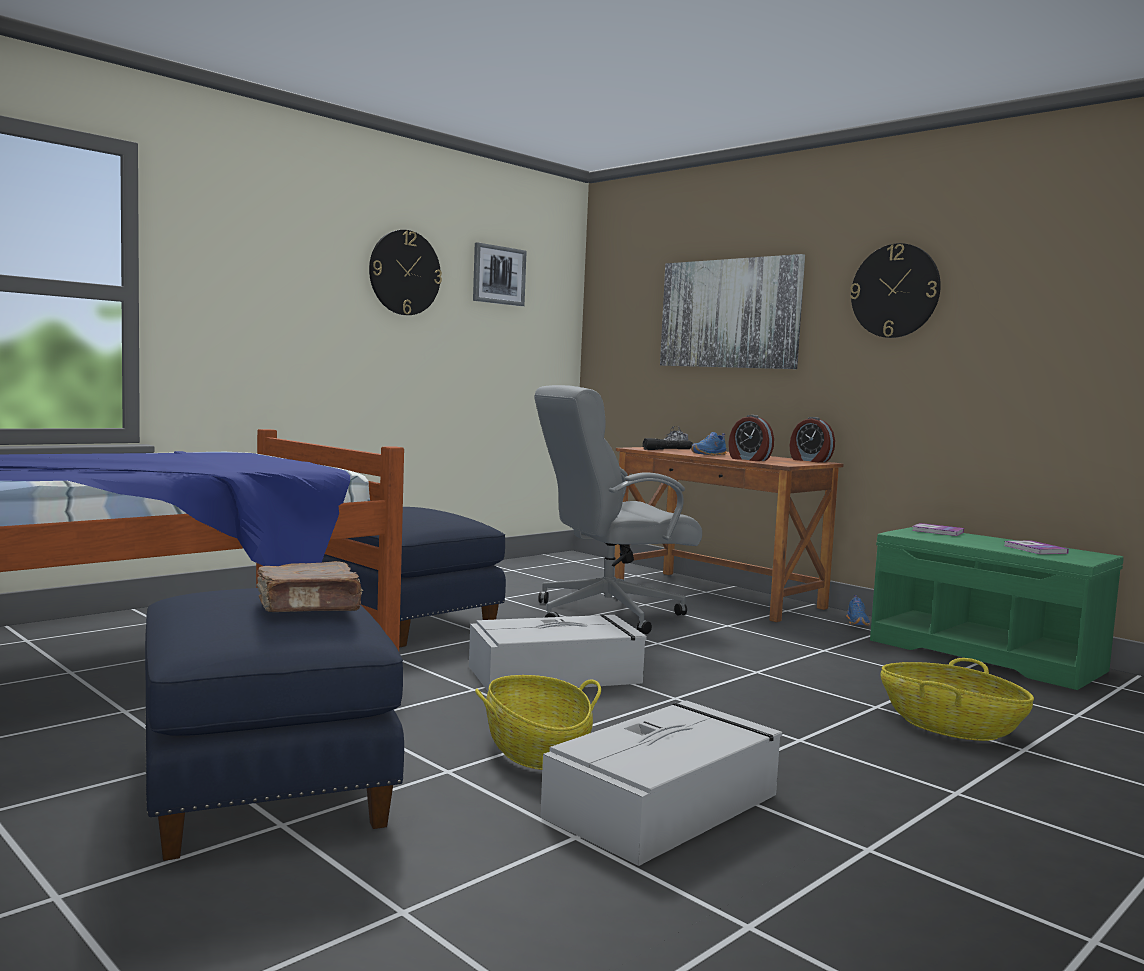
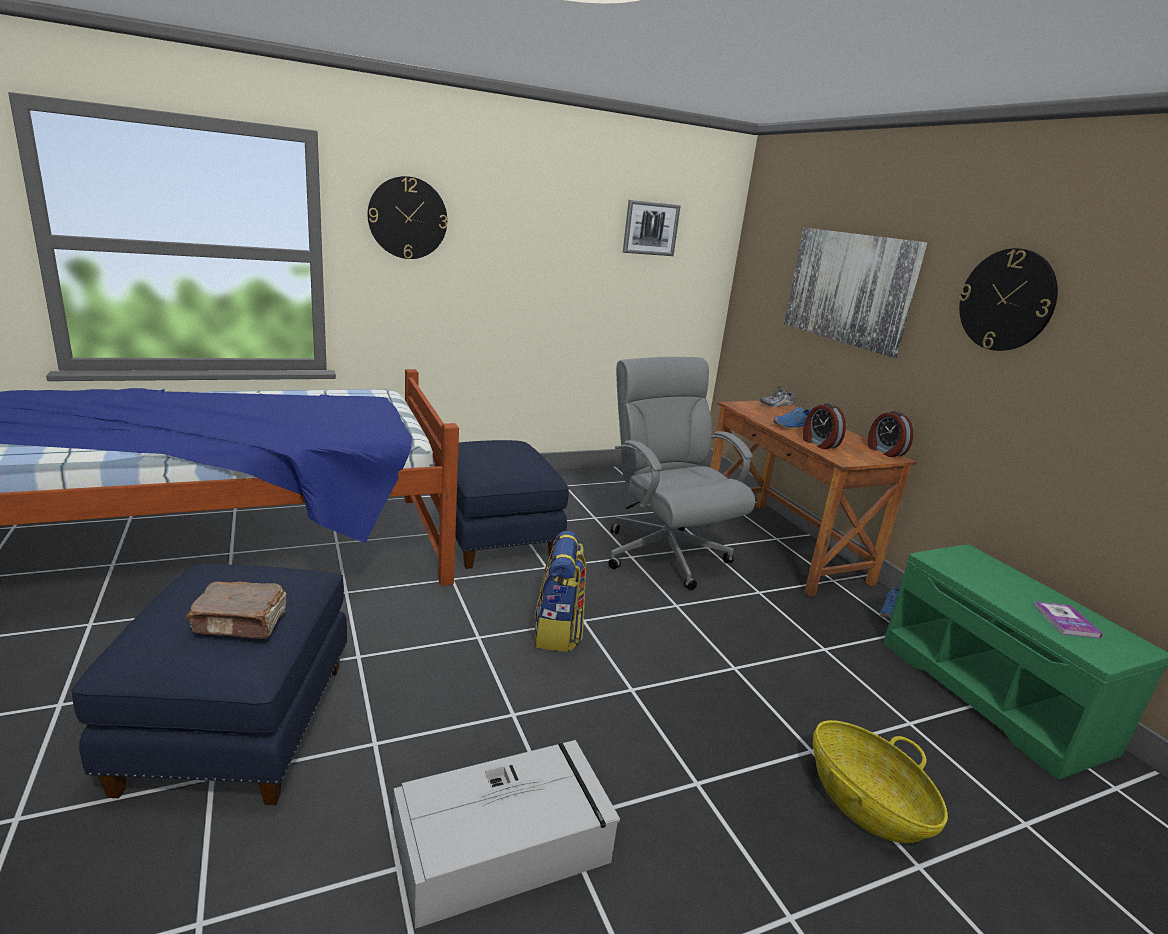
camera: 20 degrees right, 15 degrees up
wall clock [369,230,442,315] -> wall clock moved to [367,176,447,259]
grey storage box [469,614,647,691] -> backpack [533,531,586,652]
basket [475,675,601,770] -> none
grey office chair [534,385,702,634] -> grey office chair turned 60 degrees clockwise [608,357,755,590]
black flashlight [643,438,693,450] -> none
book [912,523,964,536] -> none

